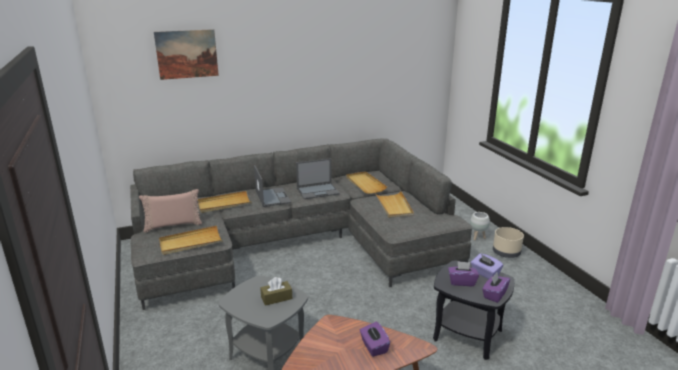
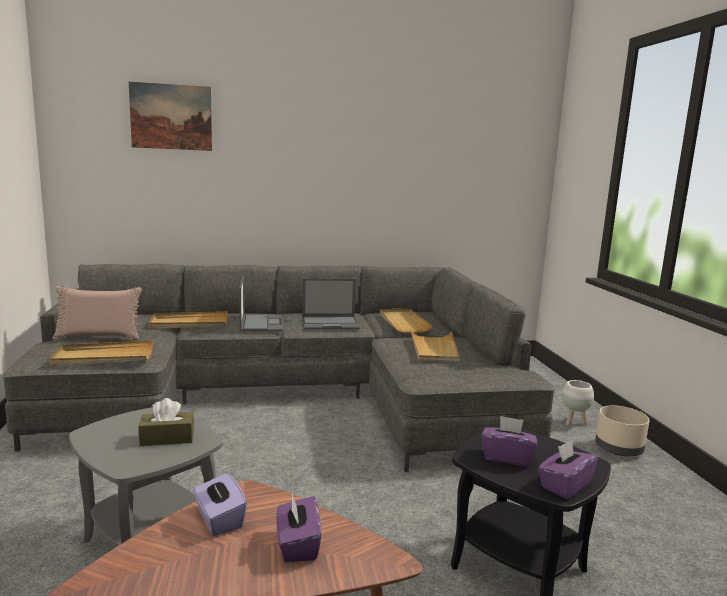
camera: 10 degrees right, 10 degrees down
purple tissue box [471,253,503,279] -> purple tissue box moved to [193,473,247,536]

